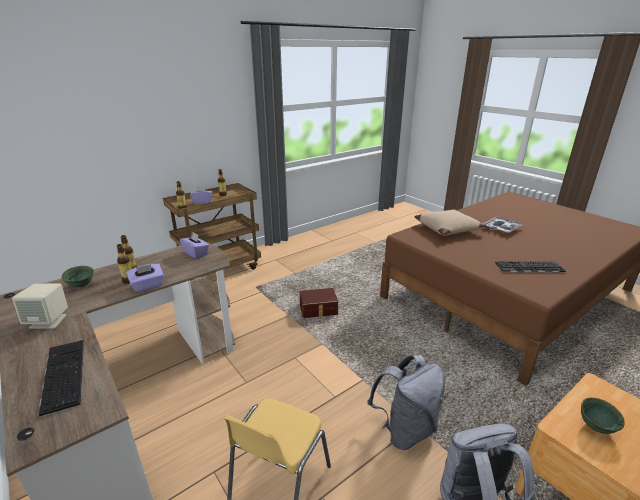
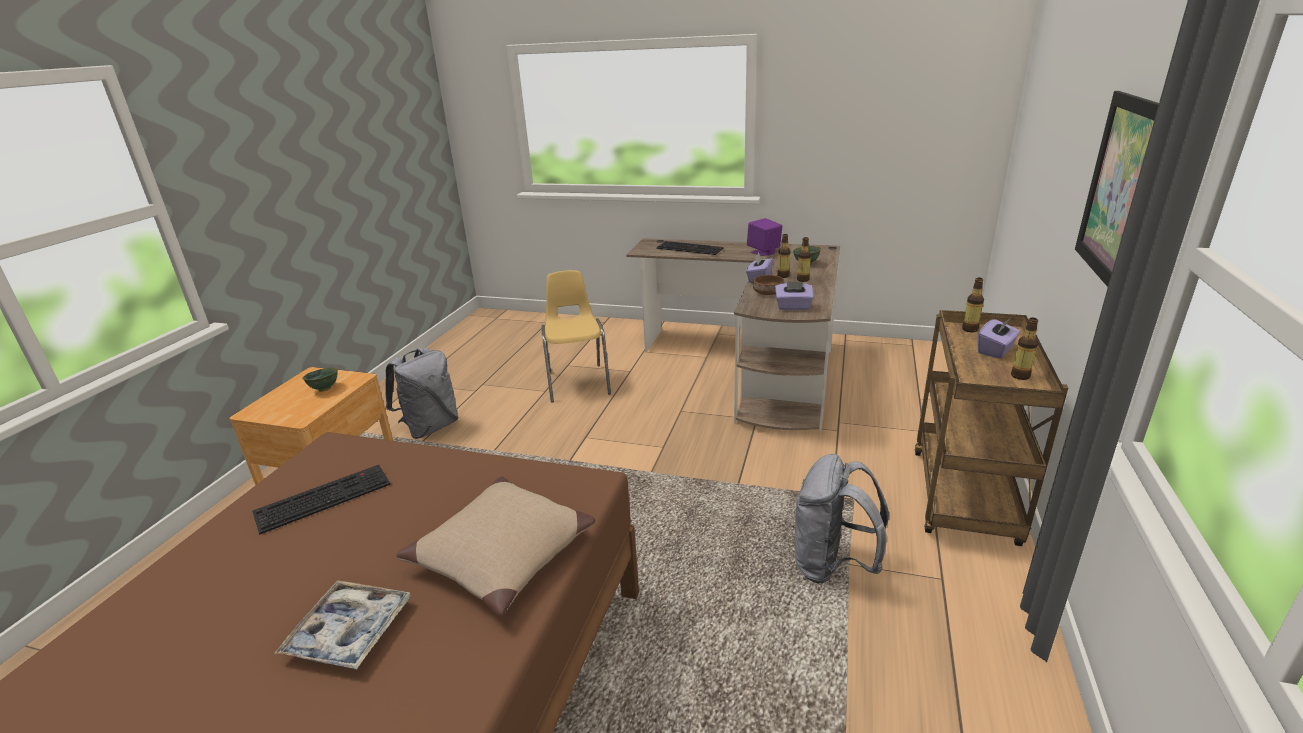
camera: 145 degrees right, 0 degrees up
beige speaker [12,284,68,329] -> purple speaker [747,218,782,256]
brown storage box [299,288,338,318] -> none
grey backpack [367,355,445,450] -> grey backpack moved to [795,454,889,583]
none -> brown bowl [753,275,784,295]
none -> picture [1075,91,1159,287]

